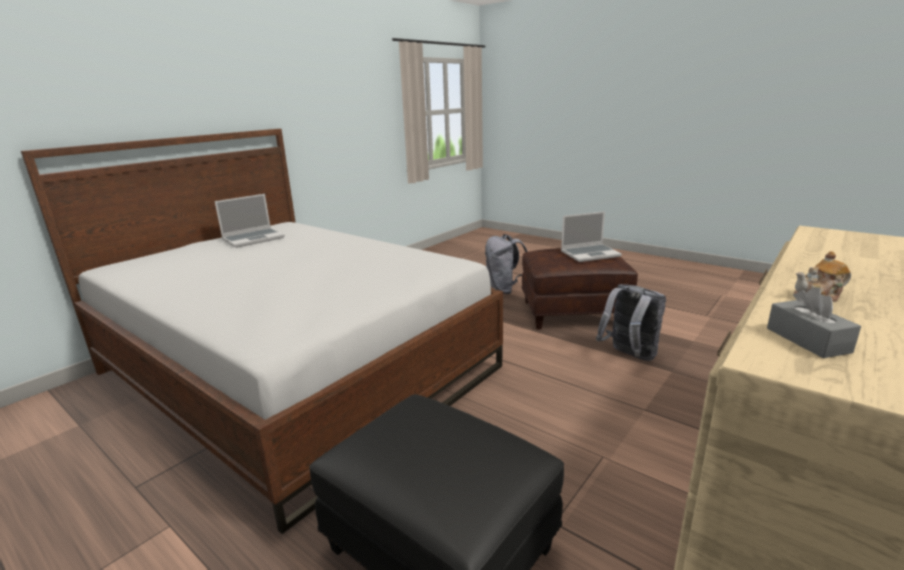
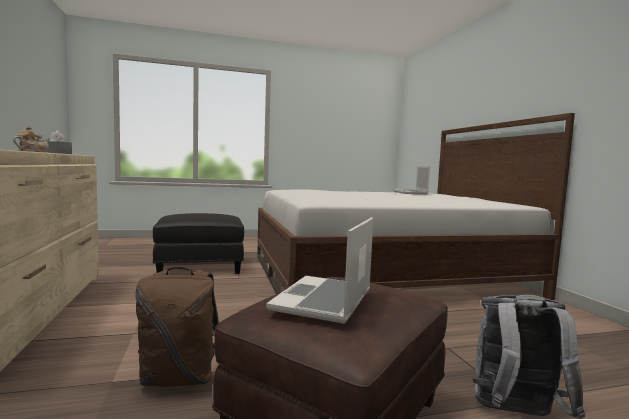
camera: 125 degrees right, 15 degrees down
laptop [215,194,285,248] -> laptop moved to [393,167,430,195]
grey backpack [596,284,666,361] -> brown backpack [135,267,219,387]

